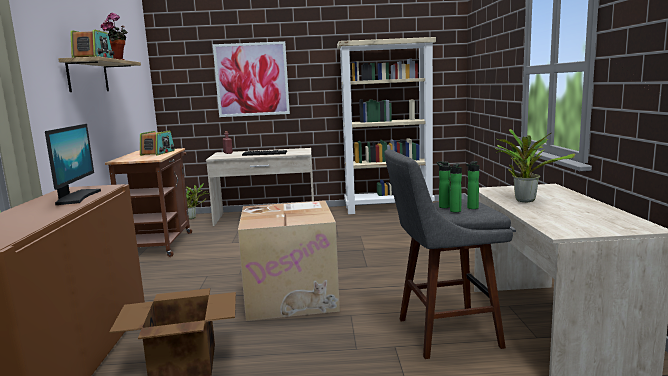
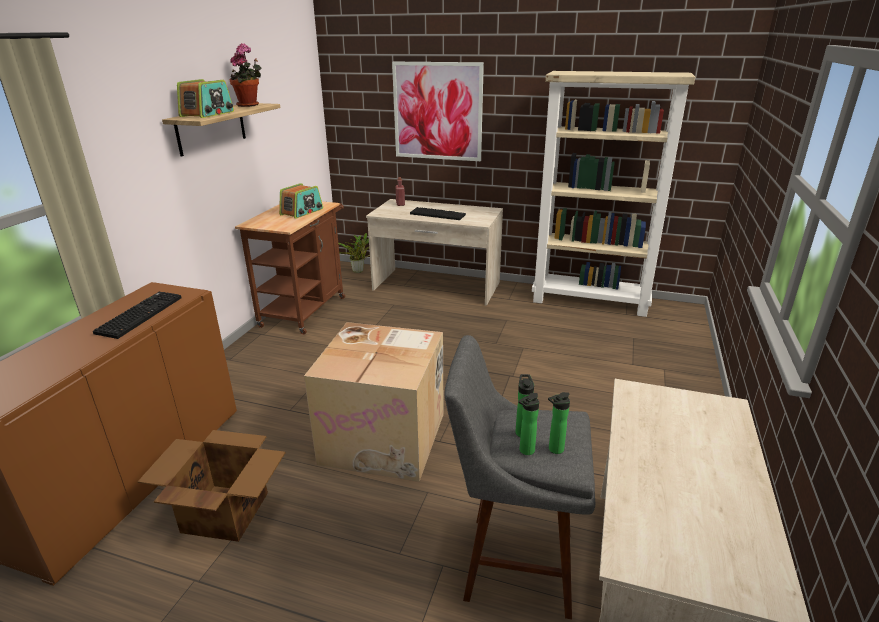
camera: 20 degrees right, 15 degrees up
monitor [45,124,101,205] -> keyboard [93,292,181,339]
potted plant [494,129,575,202] -> none

